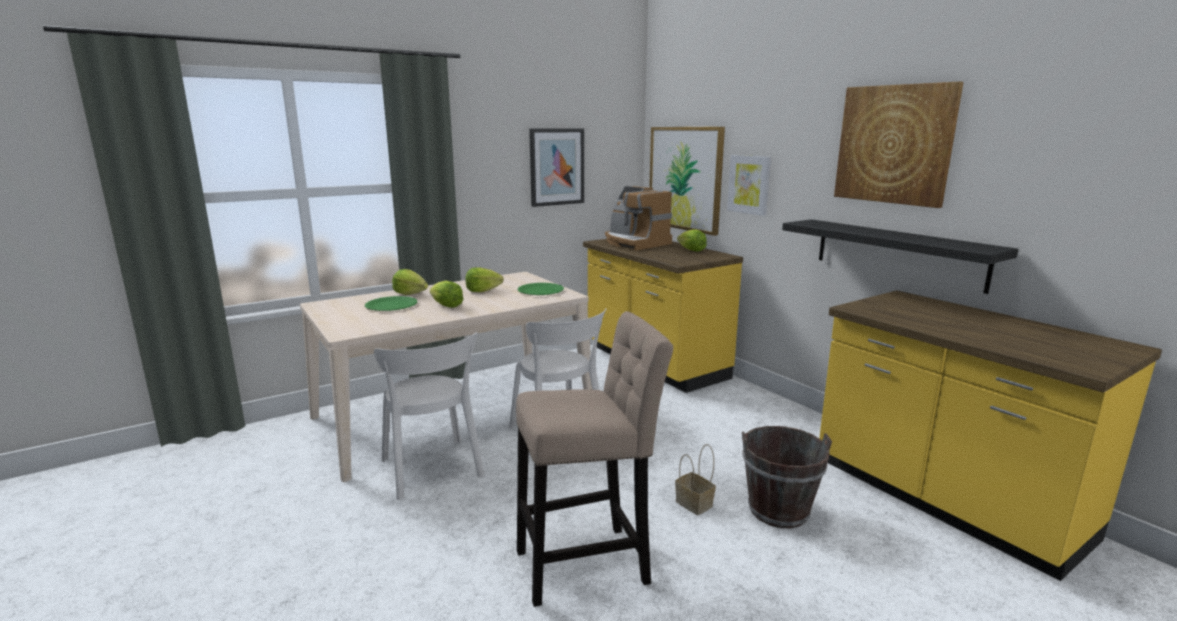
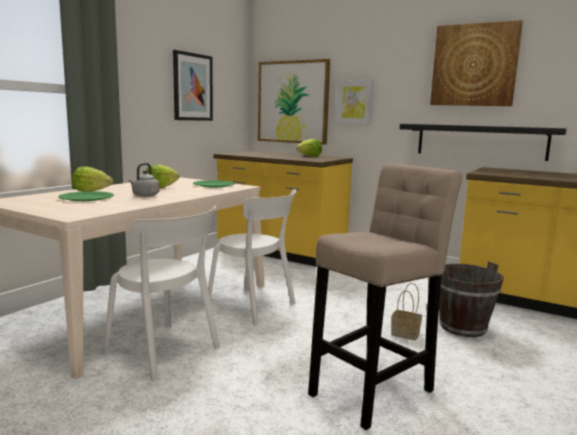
camera: 25 degrees left, 5 degrees down
lettuce [430,281,464,308] -> grey kettle [129,163,160,197]
coffee machine [605,186,672,251] -> none

